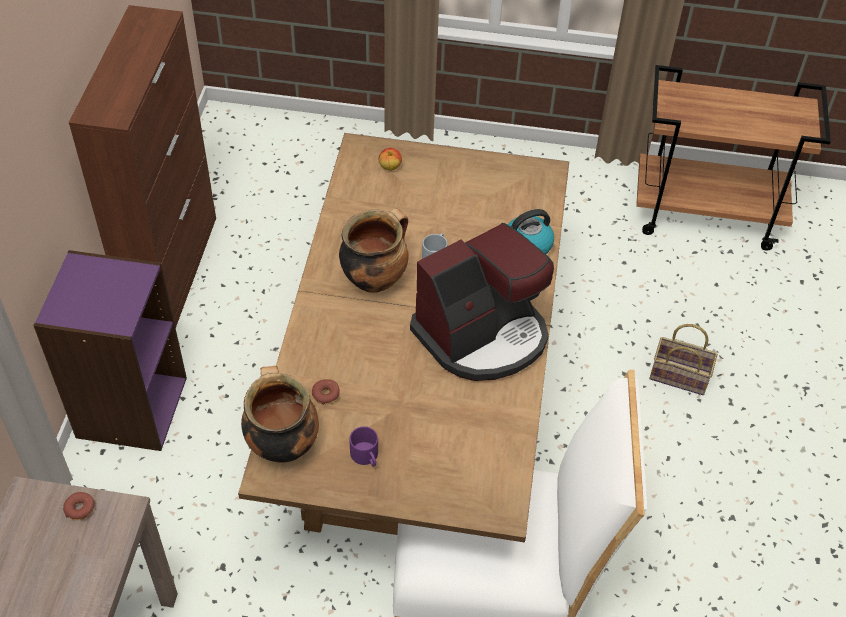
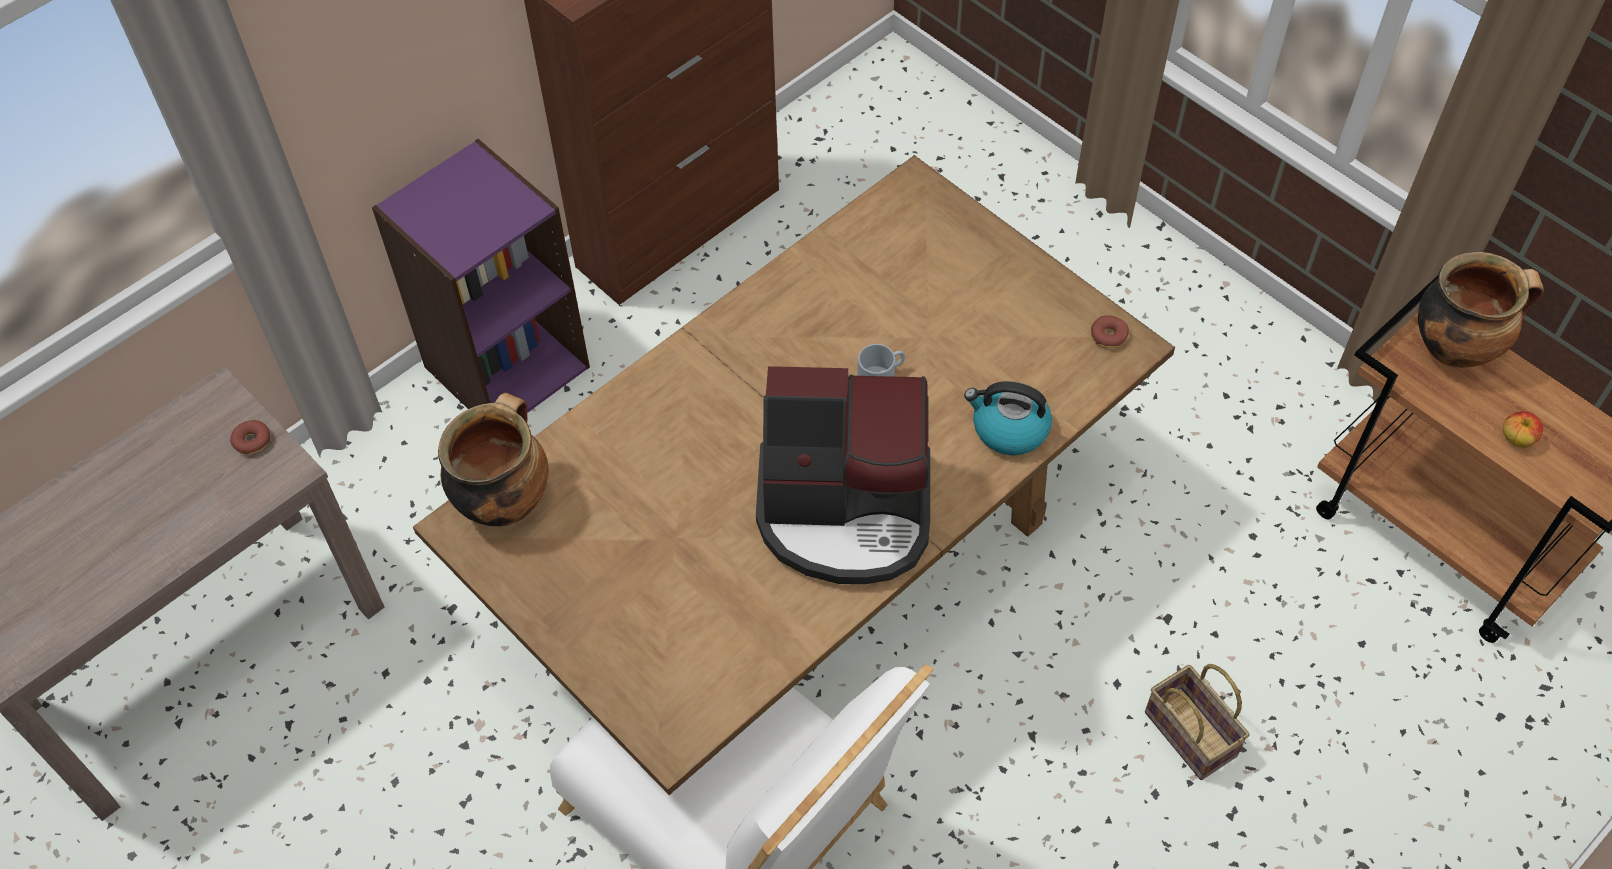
camera: 40 degrees right, 5 degrees up
donut [312,379,340,405] -> donut moved to [1091,315,1129,348]
cooking pot [339,208,409,293] -> cooking pot moved to [1418,252,1544,368]
purple mug [350,426,378,467] -> none
apple [379,148,402,171] -> apple moved to [1503,411,1543,447]

